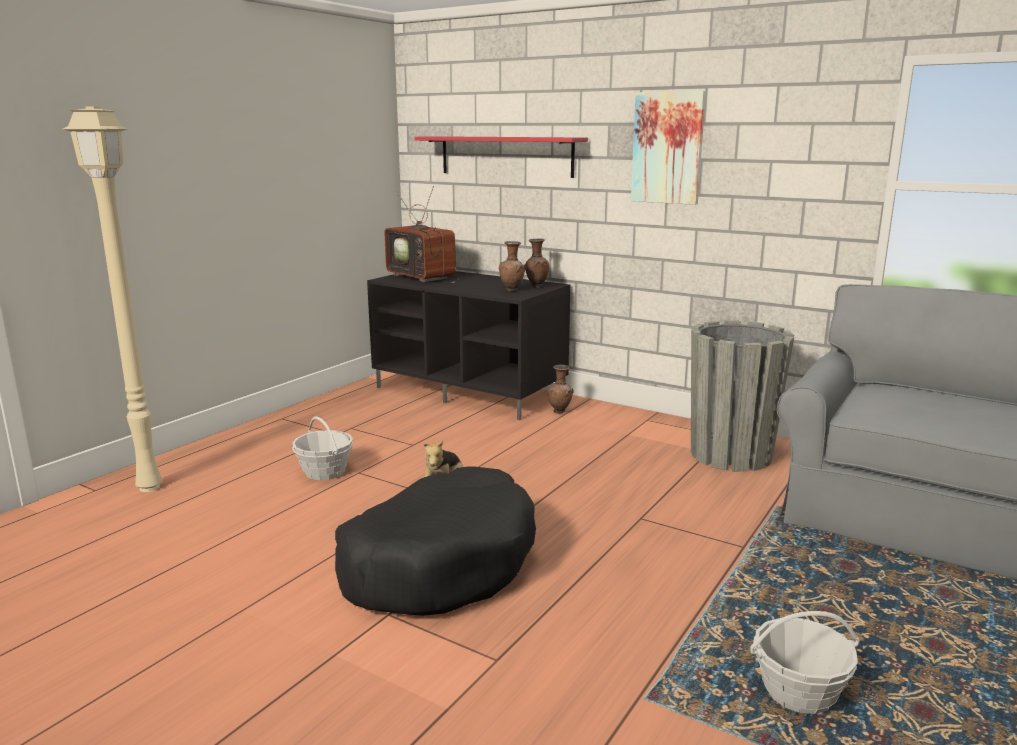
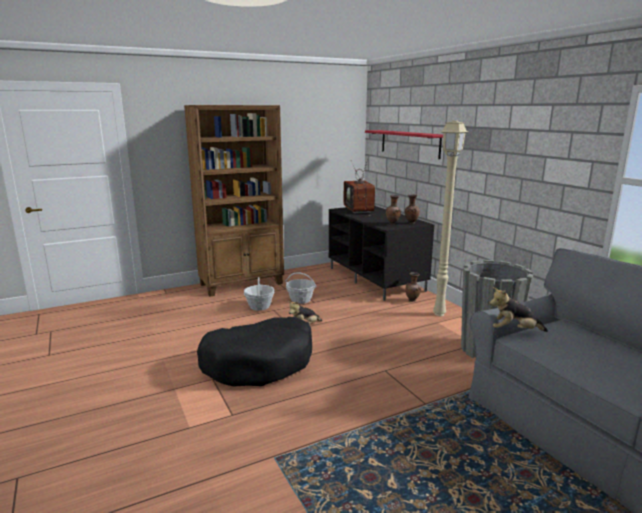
camera: 30 degrees right, 0 degrees up
beige floor lamp [63,107,162,492] -> beige floor lamp moved to [433,121,469,316]
picture [631,91,706,205] -> none
basket [750,611,860,714] -> basket moved to [285,272,316,304]
none -> brown bookcase [184,105,284,297]
none -> plush toy [490,287,548,332]

